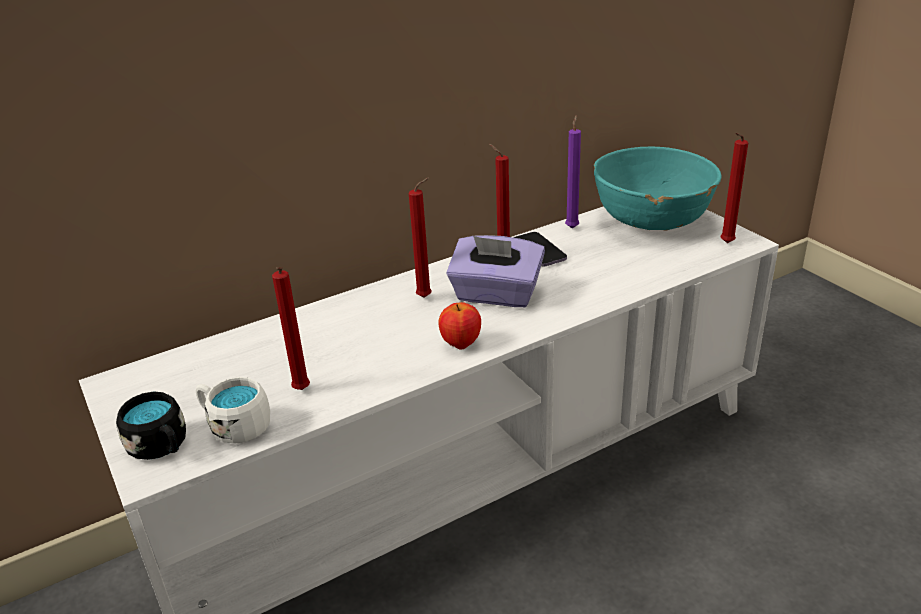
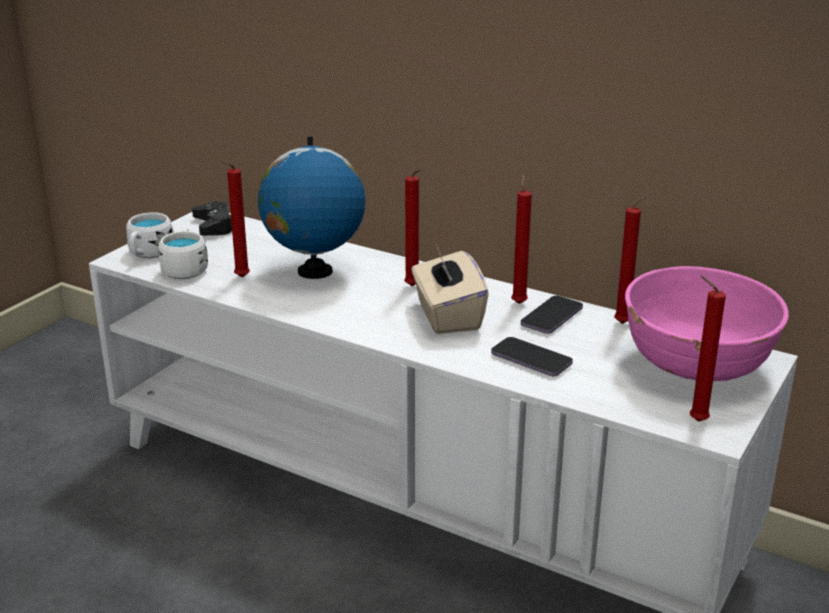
camera: 60 degrees right, 5 degrees down
black mug [116,392,186,460] -> white mug [126,212,174,258]
apple [438,302,481,349] -> none
purple tissue box [446,235,545,307] -> beige tissue box [412,244,489,334]
purple candle [565,115,581,228] -> red candle [614,195,649,324]
turquoise bowl [594,146,721,230] -> pink bowl [625,266,789,381]
none -> black game controller [192,201,232,236]
none -> globe [258,137,366,279]
none -> phone [491,337,573,376]

